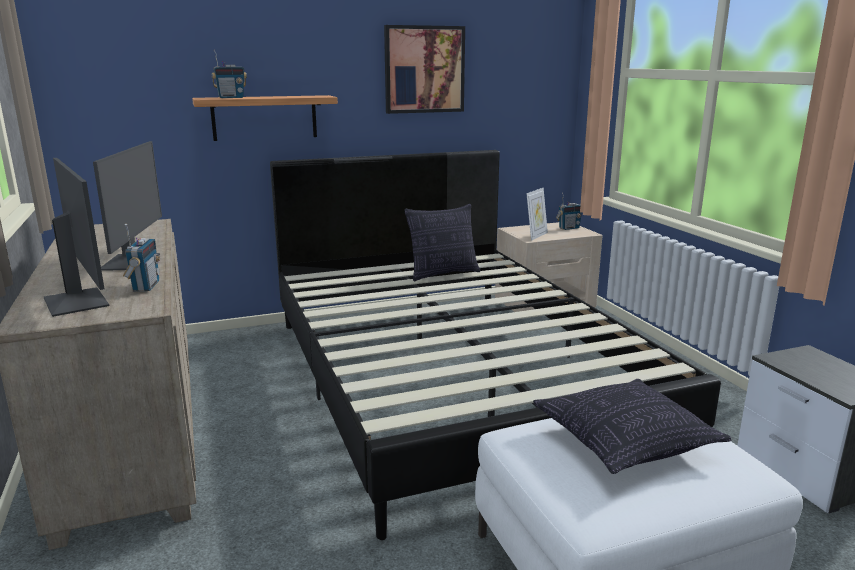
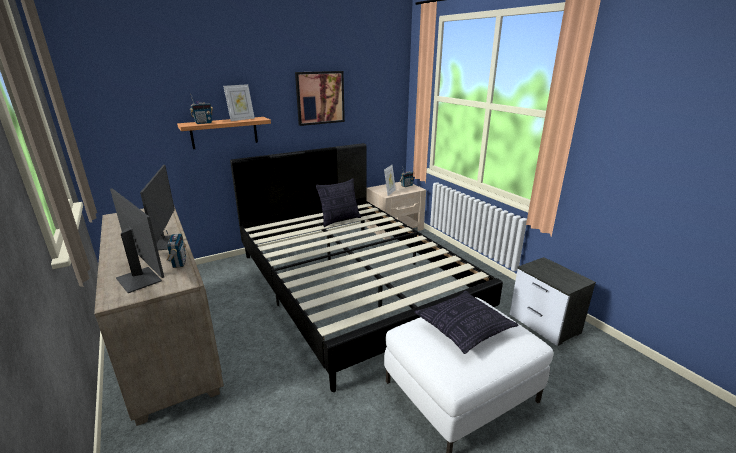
camera: 10 degrees left, 5 degrees up
none -> picture frame [223,84,255,121]

